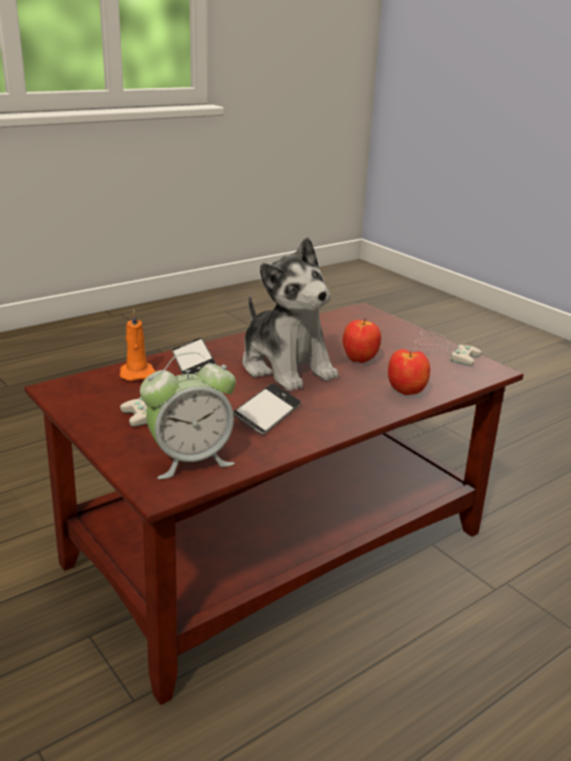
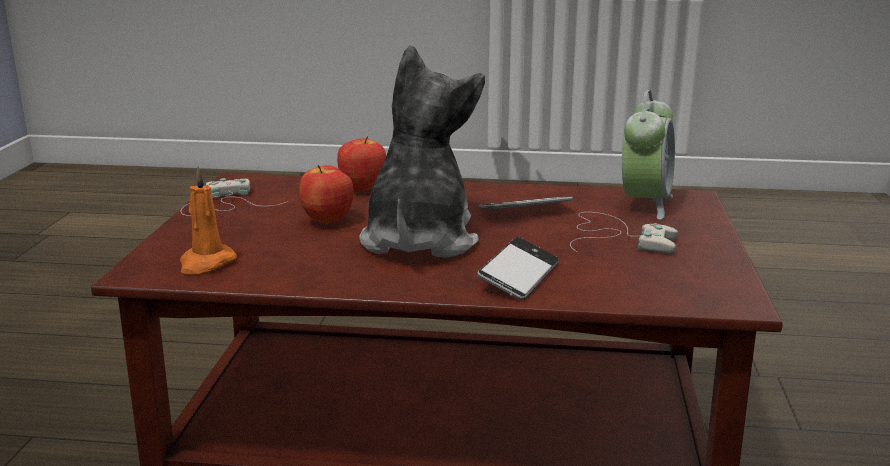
camera: 135 degrees left, 5 degrees down
orange candle [120,309,155,381] -> orange candle moved to [180,167,237,275]
alarm clock [140,352,236,479] -> alarm clock turned 90 degrees clockwise [622,90,675,220]

